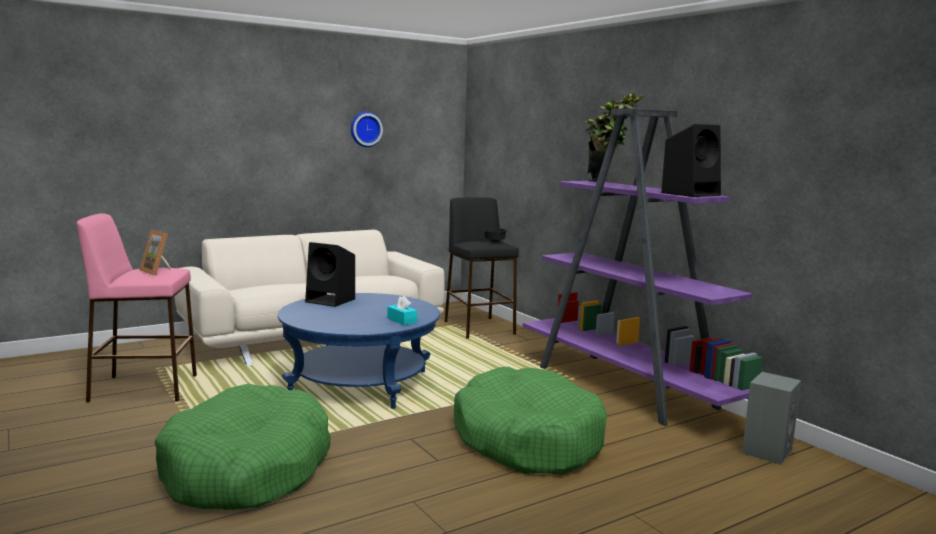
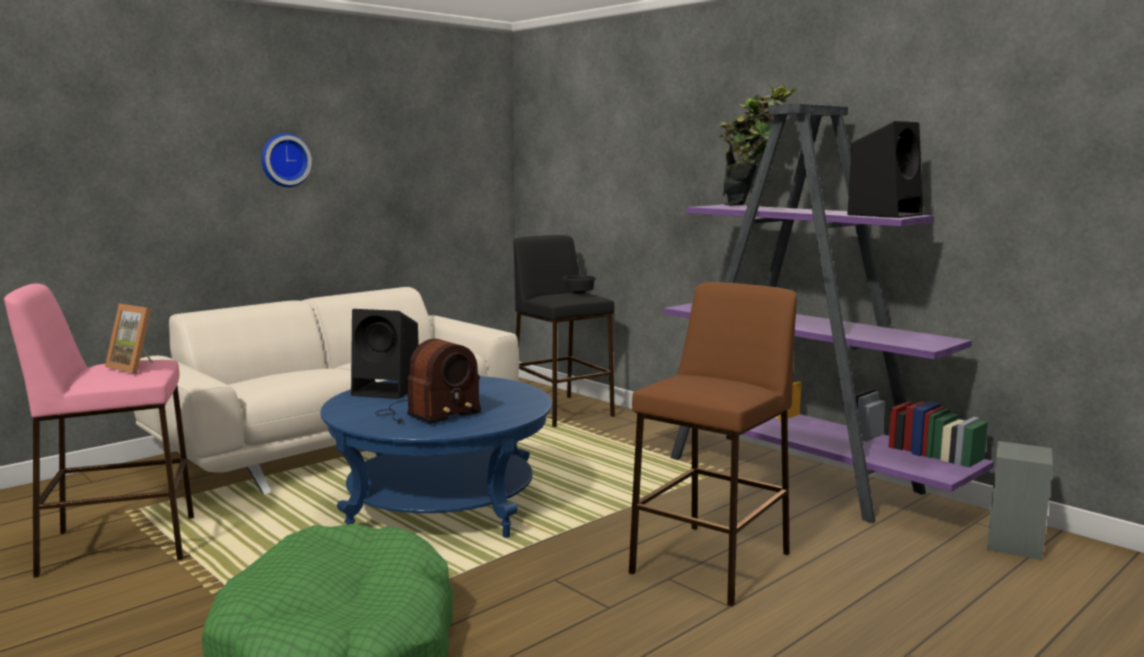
camera: 10 degrees left, 0 degrees up
wall clock [351,111,383,147] -> wall clock moved to [261,133,312,187]
turquoise tissue box [387,296,417,325] -> none
green dog bed [454,367,607,475] -> brown stool [629,282,797,607]
none -> radio [375,339,482,424]

